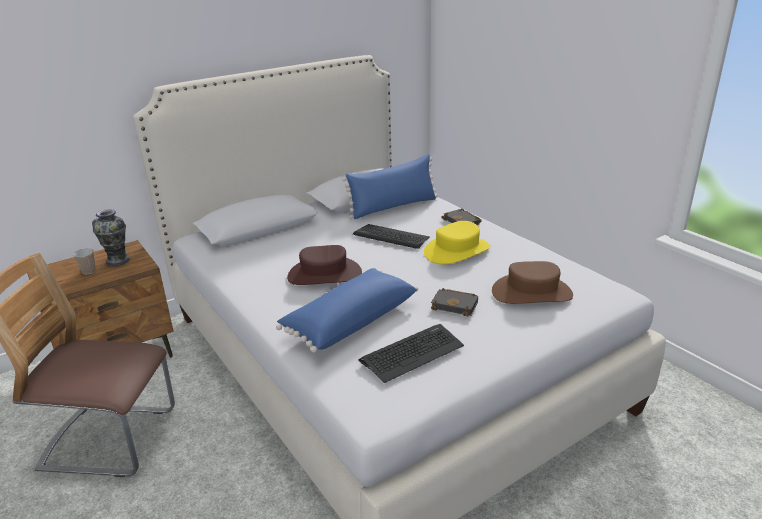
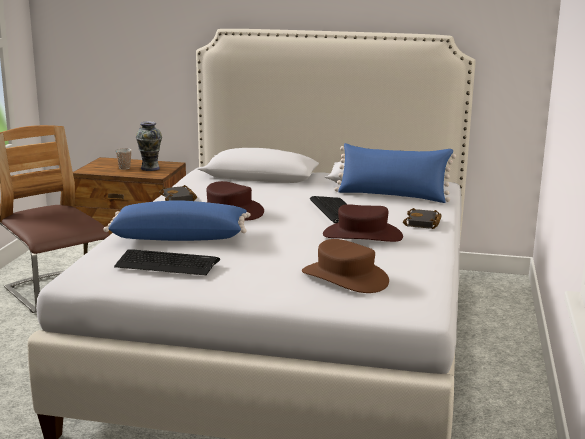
camera: 45 degrees right, 10 degrees down
yellow hat [424,221,490,264] -> brown hat [323,204,403,242]
black book [431,288,478,317] -> black book moved to [159,185,197,201]

